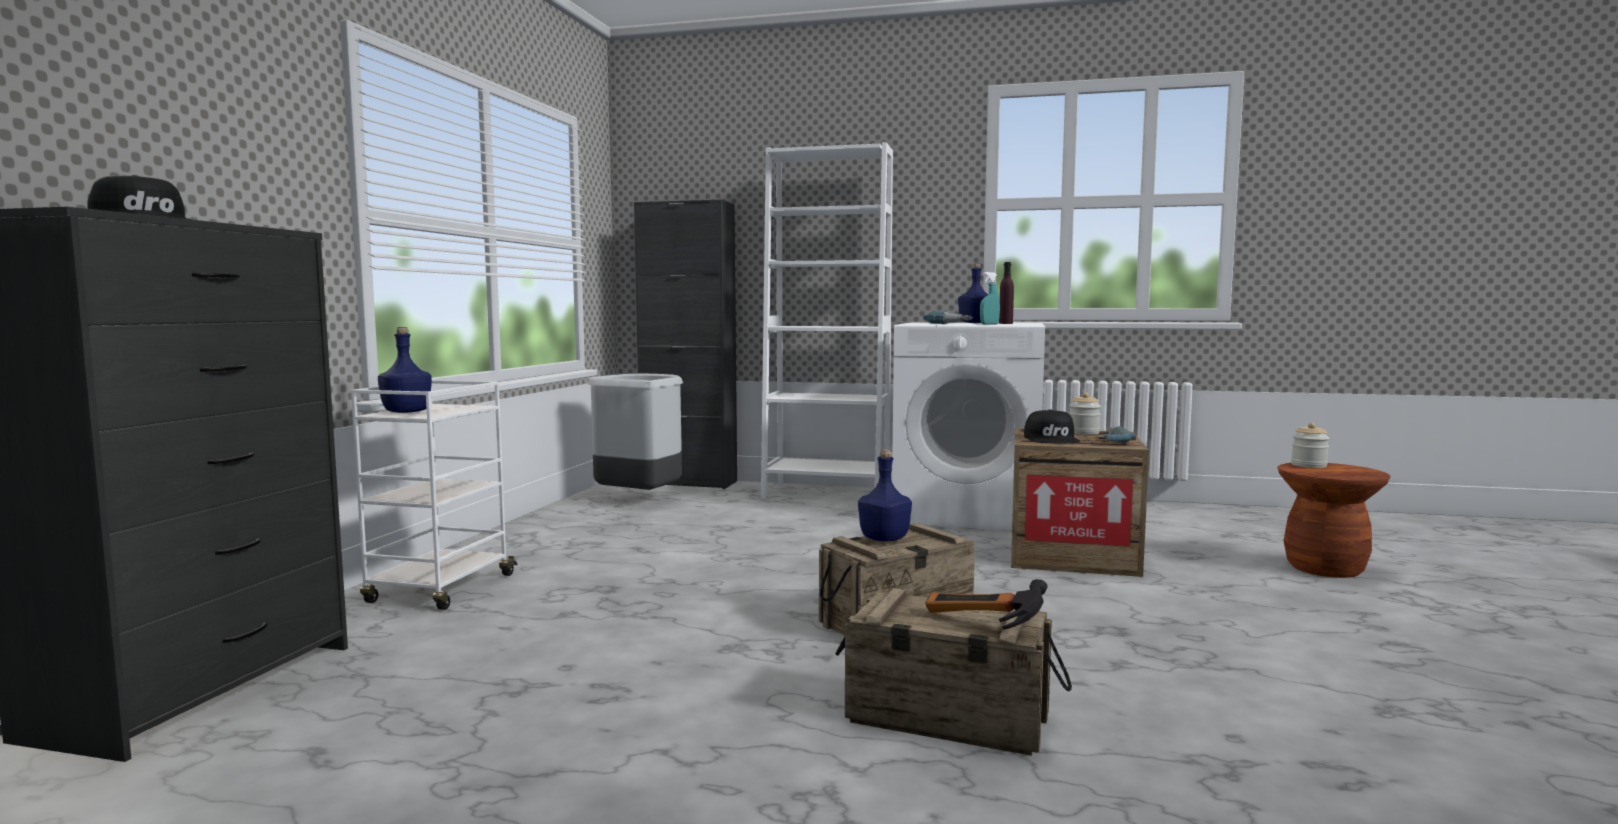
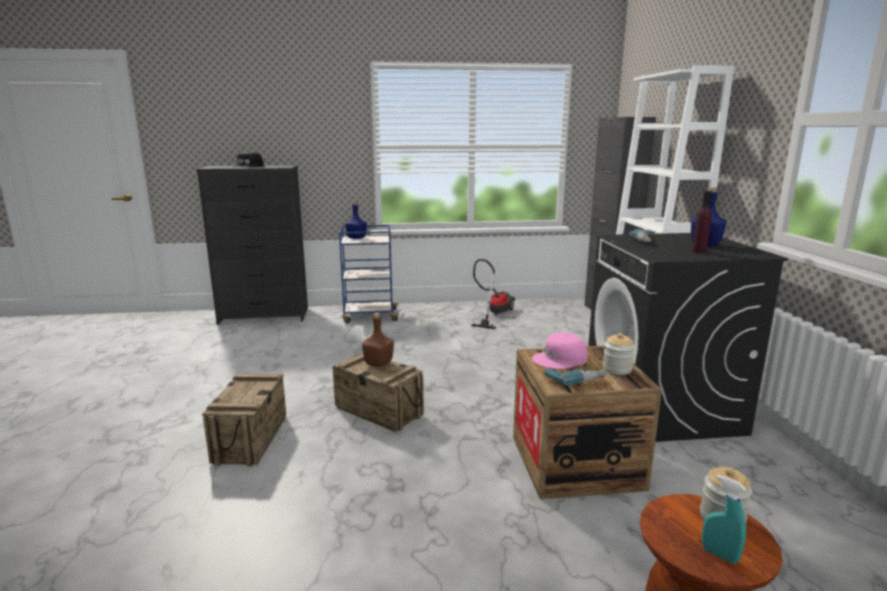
camera: 70 degrees right, 10 degrees up
white cart [351,380,517,610] -> blue cart [339,225,400,323]
grey trash can [588,374,683,490] -> none
blue bottle [858,449,912,542] -> brown bottle [362,313,394,367]
white washing machine [892,323,1045,530] -> black washing machine [588,233,788,442]
hammer [925,579,1048,629] -> none
turquoise spray bottle [980,272,1000,325] -> turquoise spray bottle moved to [702,475,746,564]
black cap [1024,409,1081,444] -> pink cap [532,332,588,369]
none -> vacuum cleaner [471,259,515,329]

